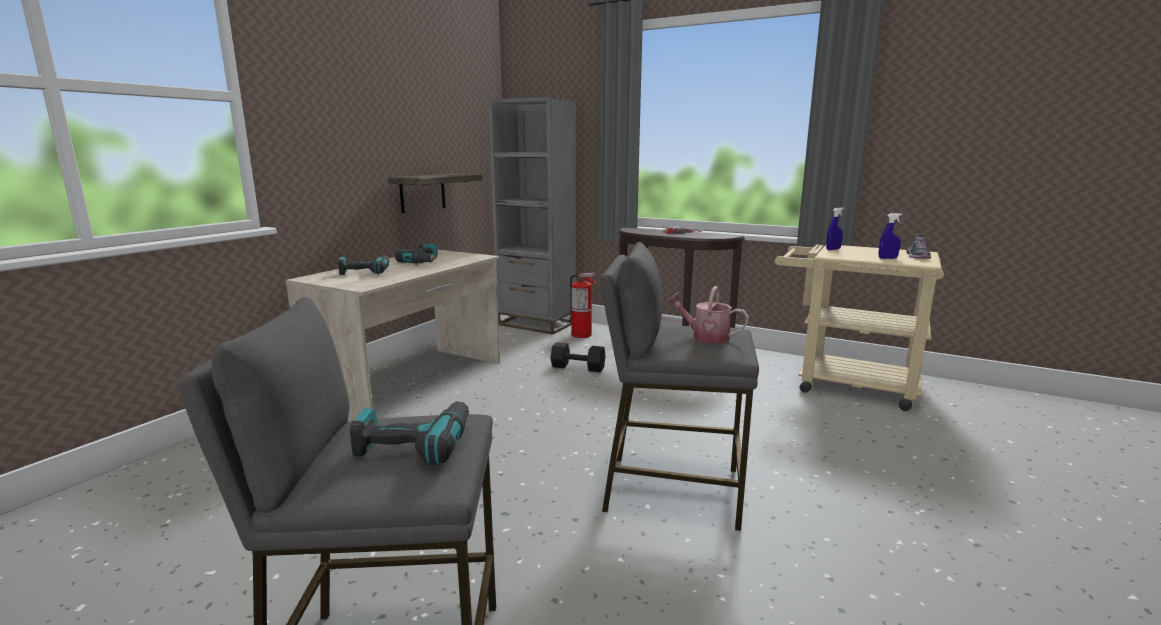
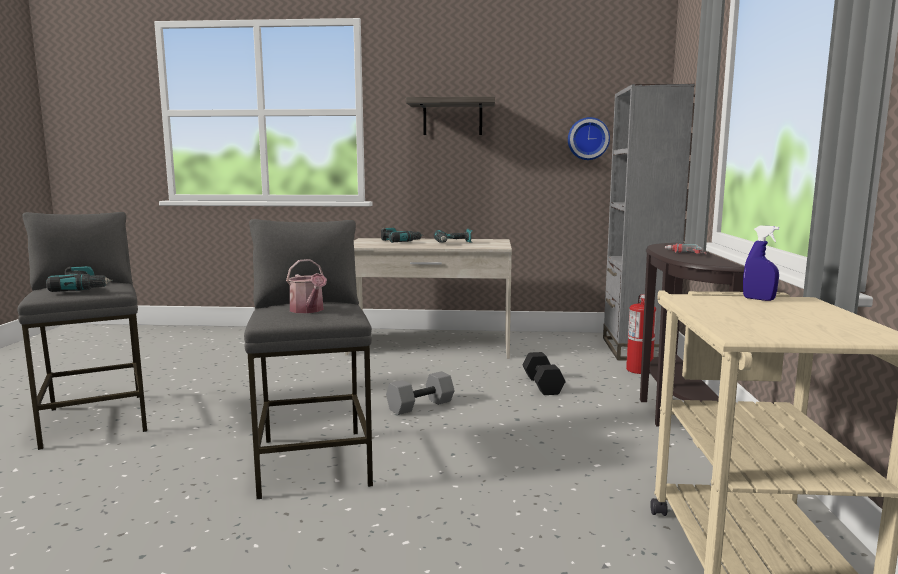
camera: 65 degrees right, 5 degrees down
shelf [389,174,483,213] -> shelf moved to [406,96,495,135]
watering can [666,286,749,343] -> watering can turned 150 degrees clockwise [286,259,327,313]
blue spray bottle [878,213,902,259] -> none
shoe [906,233,931,259] -> none
none -> grey dumbbell [386,371,455,415]
none -> wall clock [568,117,610,160]

